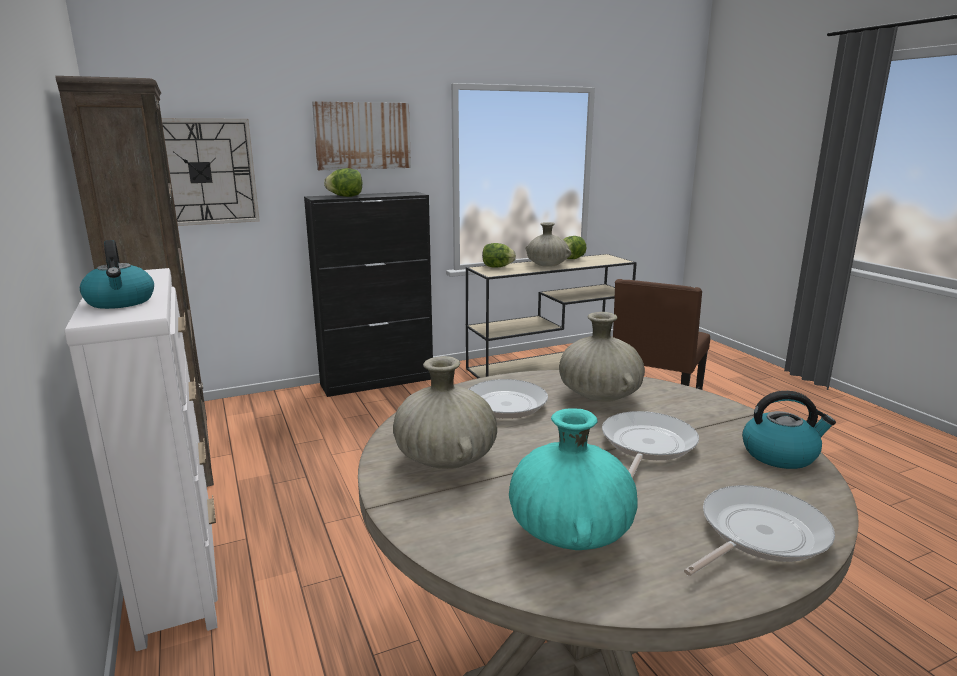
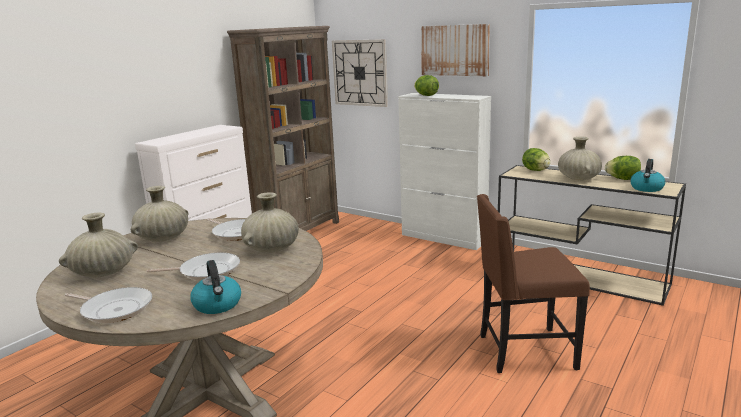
camera: 60 degrees right, 0 degrees up
kettle [80,240,154,309] -> kettle moved to [630,159,665,192]
black cabinet [304,192,433,397] -> white cabinet [398,93,491,250]
turquoise vase [509,408,638,550] -> beige vase [59,213,138,278]

